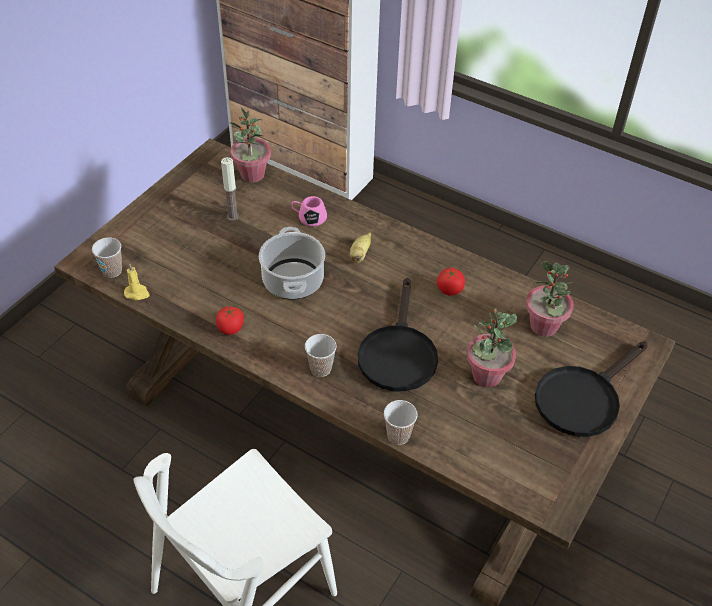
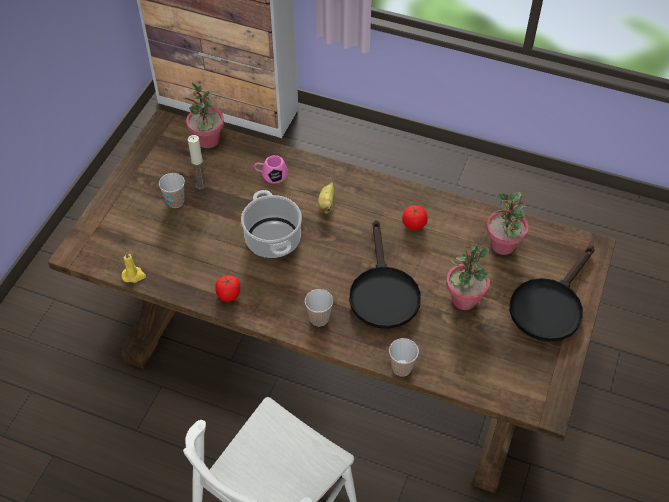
camera: 10 degrees left, 5 degrees up
cup [92,238,122,278] -> cup moved to [159,173,185,208]

